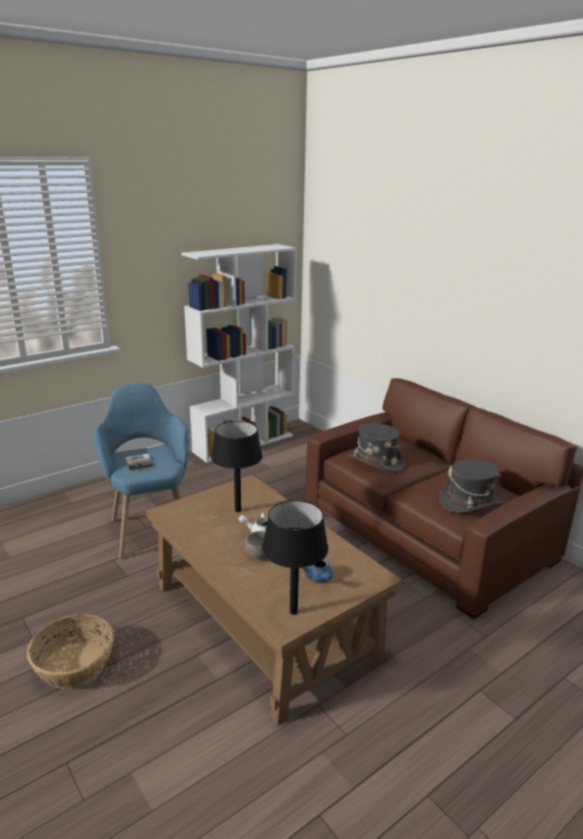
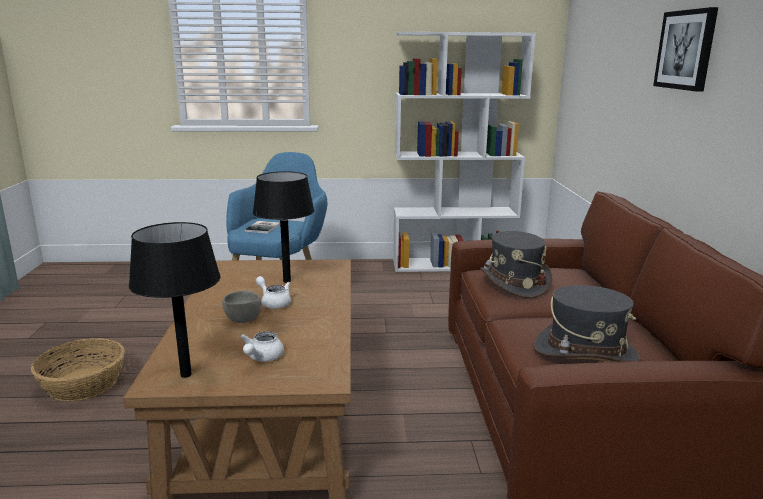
camera: 35 degrees right, 5 degrees down
blue teapot [303,559,333,582] -> white teapot [240,331,284,361]
none -> picture [653,7,718,92]

